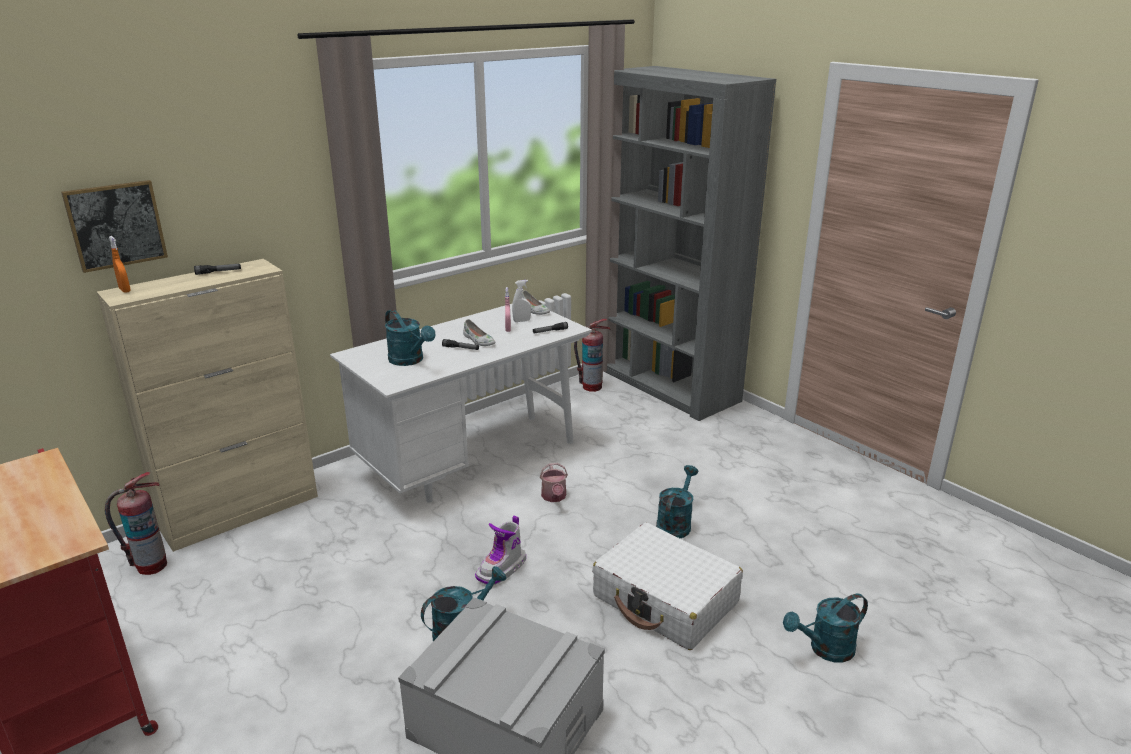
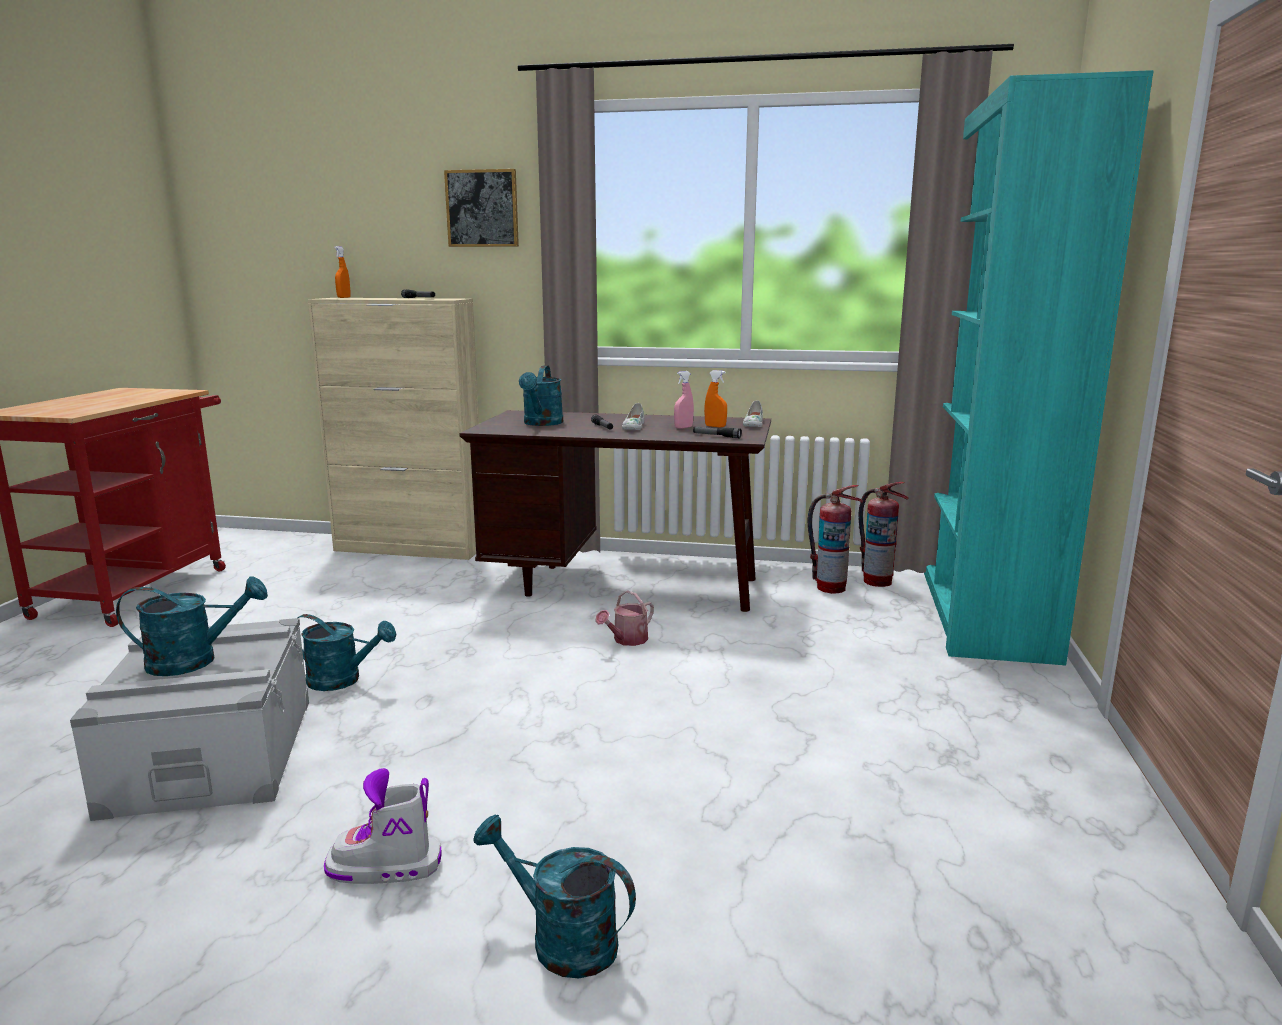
camera: 50 degrees right, 10 degrees down
picture [61,180,168,273] -> picture moved to [444,169,519,247]
fire extinguisher [105,472,167,575] -> fire extinguisher moved to [808,485,863,594]
white desk [330,303,592,503] -> brown desk [459,410,771,612]
boot [475,515,526,585] -> boot moved to [324,768,442,884]
white spray bottle [512,280,531,322] -> orange spray bottle [704,370,727,428]
white suitcase [592,523,743,650] -> none
grey bookcase [606,66,776,421] -> turquoise bookcase [924,70,1154,666]
turquoise watering can [656,465,699,538] -> turquoise watering can moved to [116,576,268,676]

